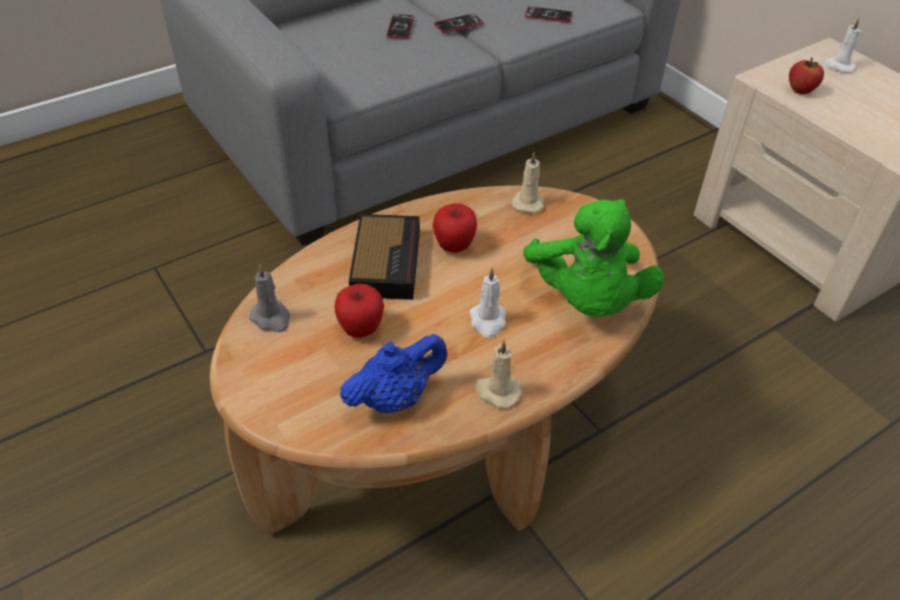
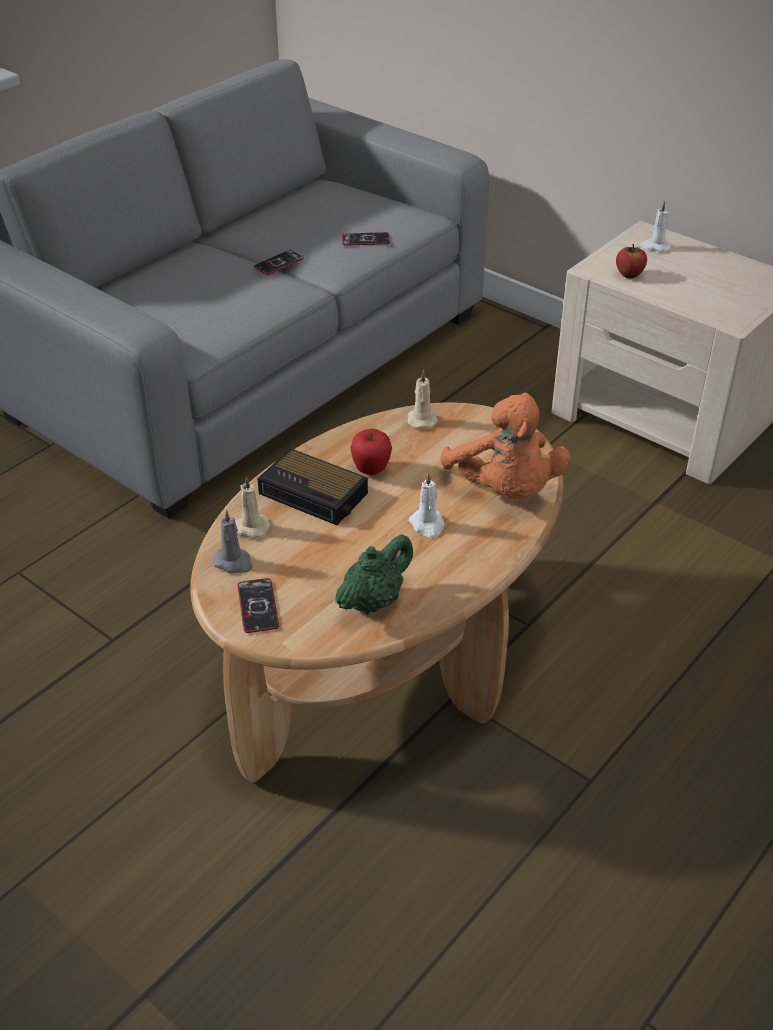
camera: 15 degrees left, 5 degrees down
apple [334,283,384,338] -> none
blue teapot [340,334,448,413] -> green teapot [335,534,413,614]
alarm clock [349,214,420,300] -> alarm clock turned 135 degrees clockwise [257,448,368,525]
phone [387,14,414,39] -> phone moved to [237,578,279,633]
beige candle [475,340,522,409] -> beige candle moved to [235,476,271,538]
green plush toy [523,199,664,317] -> orange plush toy [440,393,570,499]

